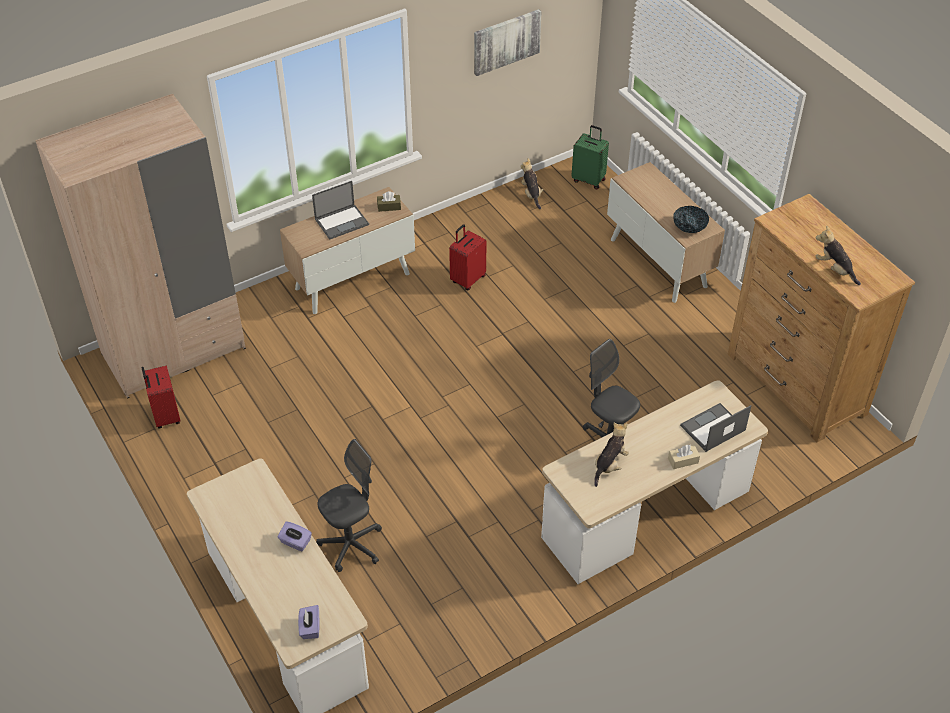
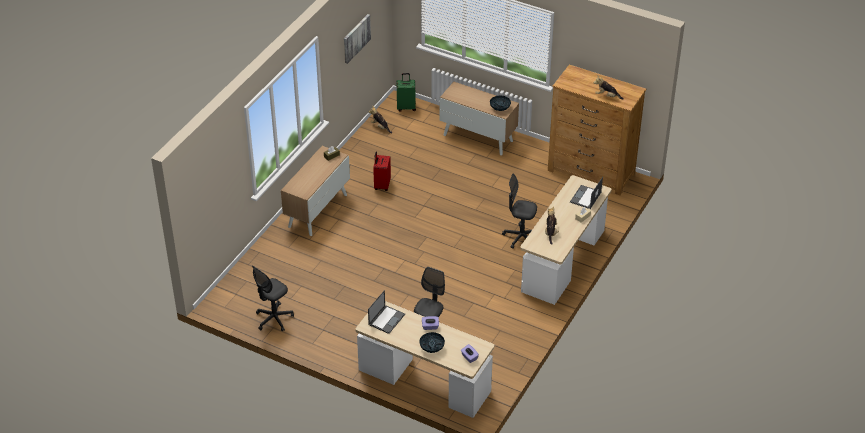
camera: 30 degrees left, 5 degrees down
beige wardrobe [35,94,246,399] -> none
red suitcase [142,366,180,429] -> grey office chair [252,266,294,331]
laptop [312,181,369,240] -> laptop moved to [368,290,405,334]
none -> bowl [419,332,445,353]

